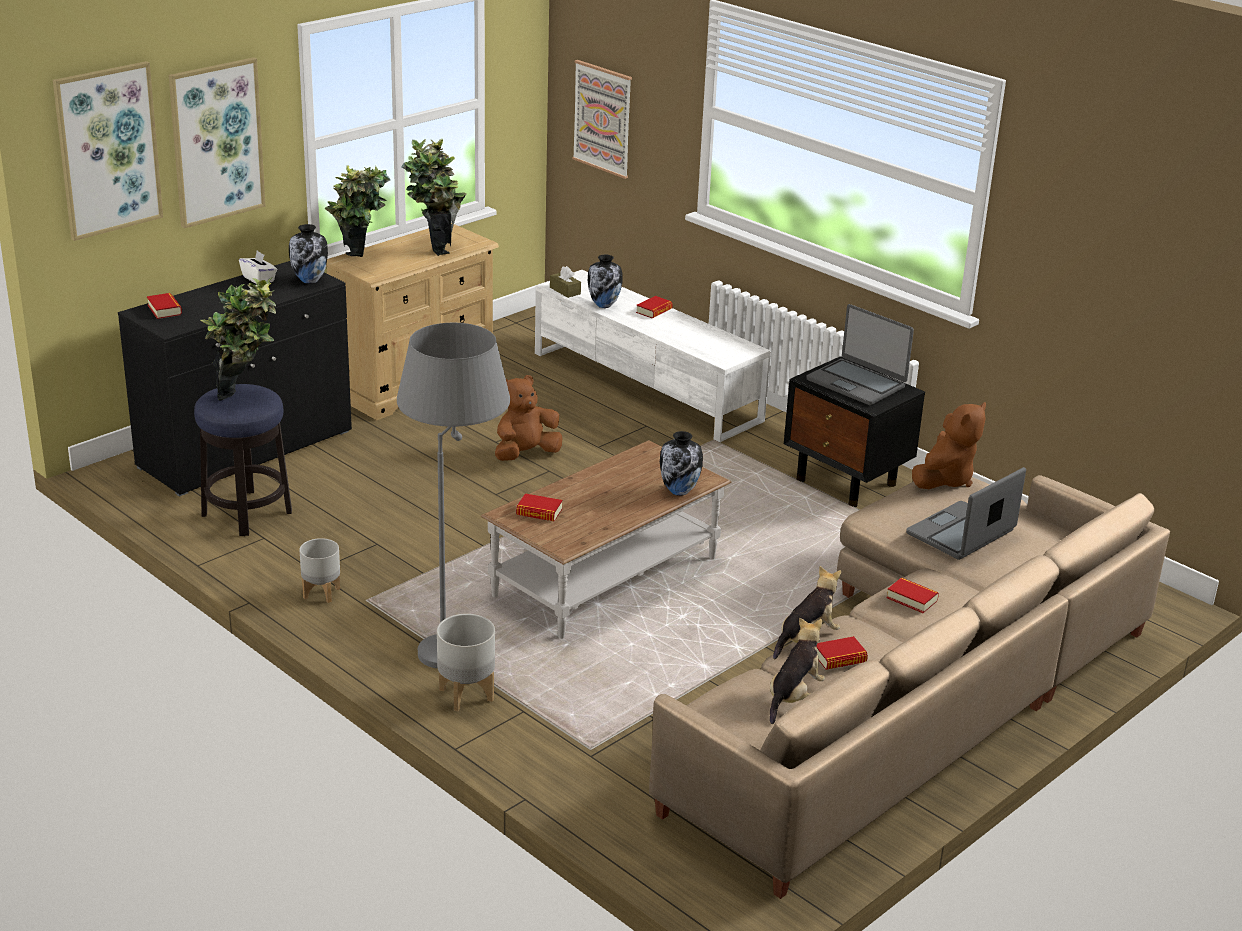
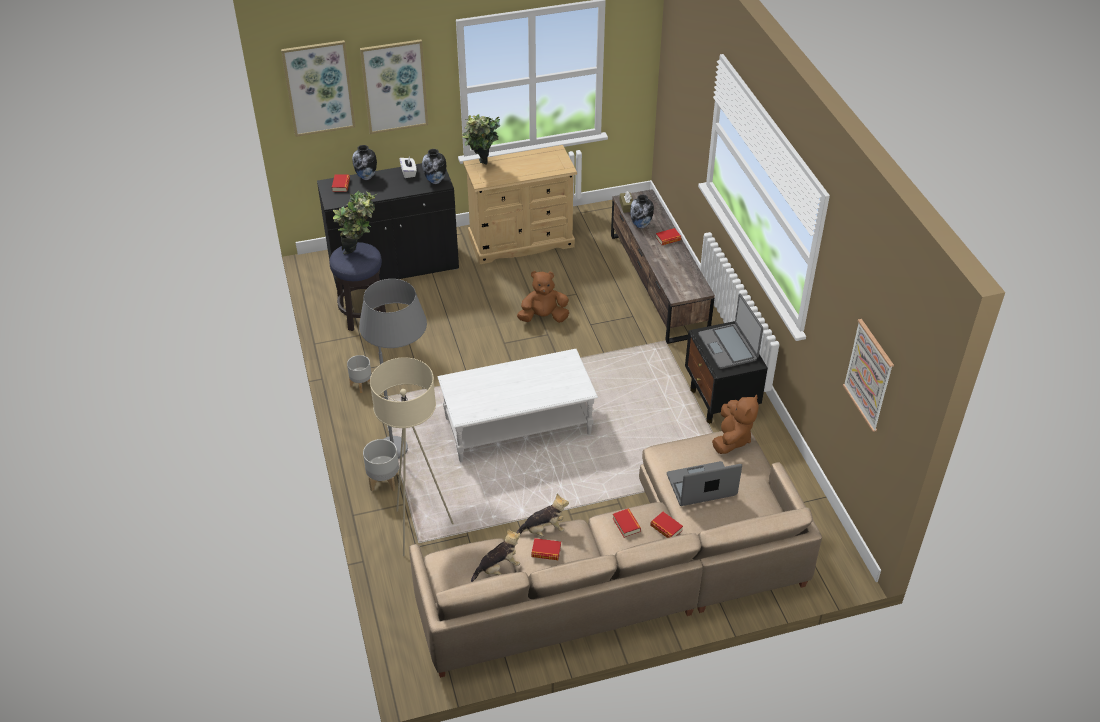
camera: 30 degrees right, 15 degrees up
potted plant [401,139,466,256] -> none
brown coffee table [481,440,731,639] -> white coffee table [437,349,598,462]
book [516,493,562,521] -> book moved to [650,512,683,538]
white tv stand [535,270,771,442] -> brown tv stand [611,189,715,344]
picture [572,60,632,179] -> picture moved to [843,319,894,432]
vase [660,431,703,496] -> vase moved to [352,145,377,180]
brown plush toy [912,402,986,489] -> brown plush toy turned 45 degrees counterclockwise [712,394,759,454]
none -> beige floor lamp [370,357,454,556]

